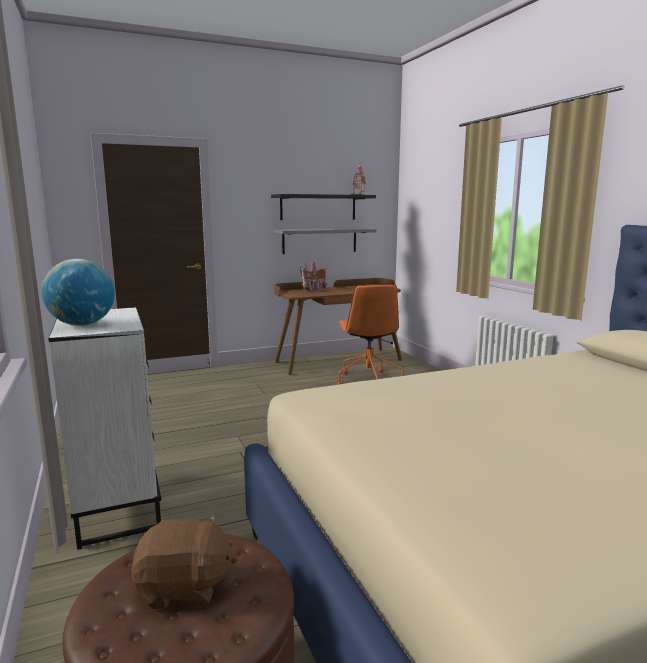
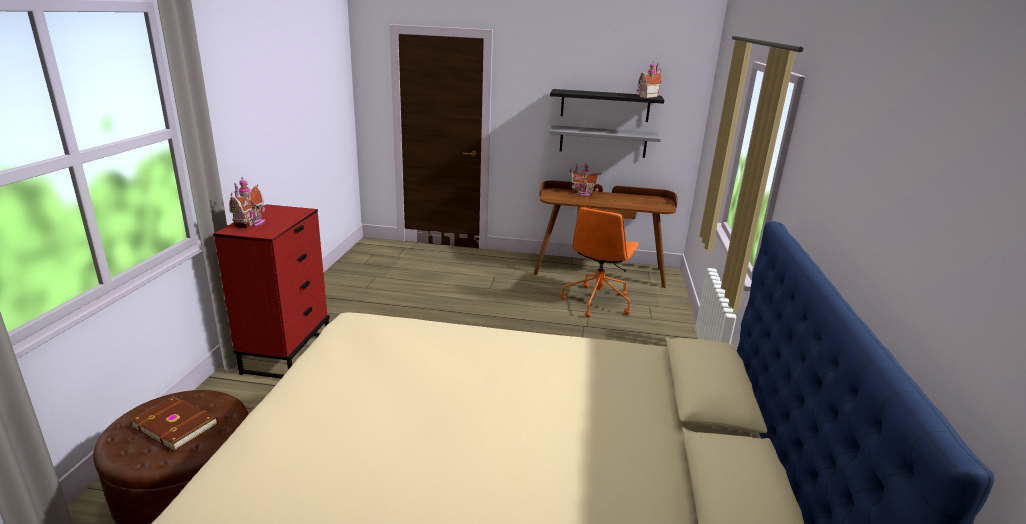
camera: 30 degrees right, 10 degrees up
globe [42,259,115,326] -> toy house [229,177,265,228]
white dresser [48,307,161,550] -> red dresser [213,204,330,378]
brown plush toy [132,514,238,609] -> brown book [130,396,218,451]

